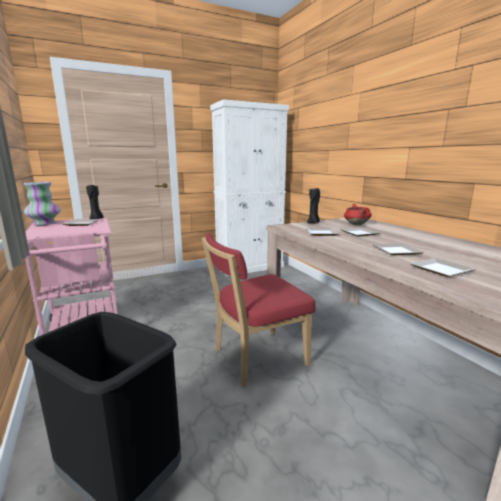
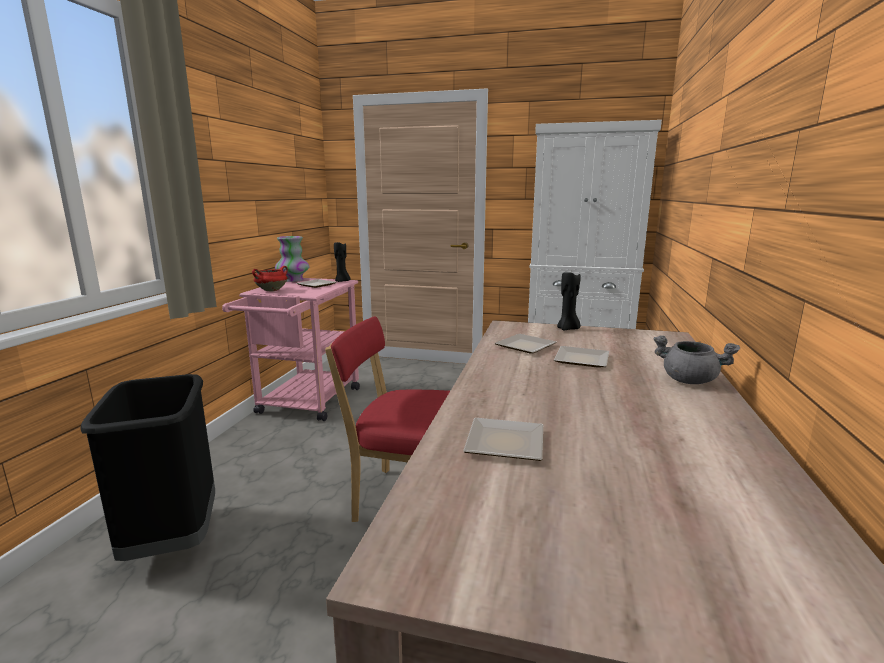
camera: 40 degrees right, 0 degrees up
red cooking pot [344,204,372,225] -> red cooking pot moved to [252,266,288,292]
plate [373,243,424,255] -> none
none -> grey cooking pot [654,335,740,384]

